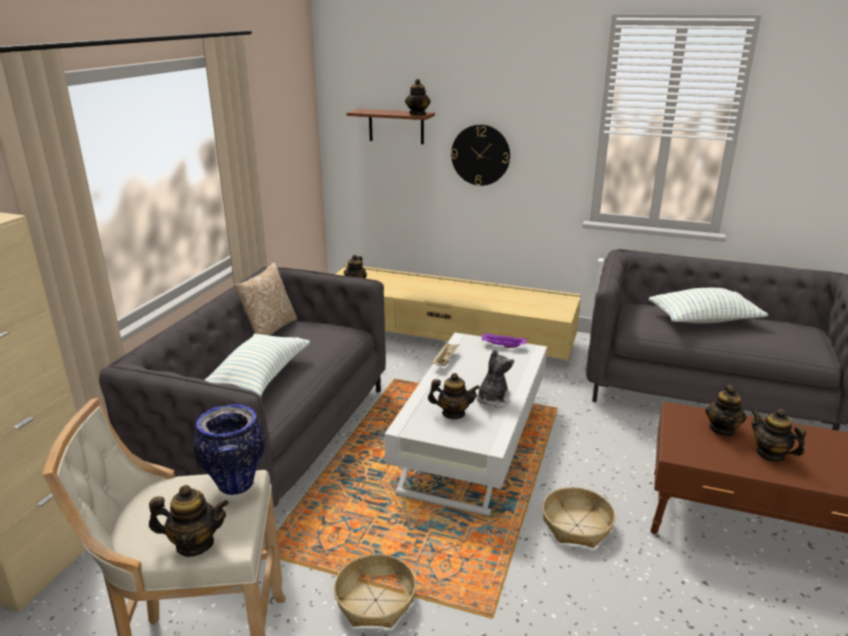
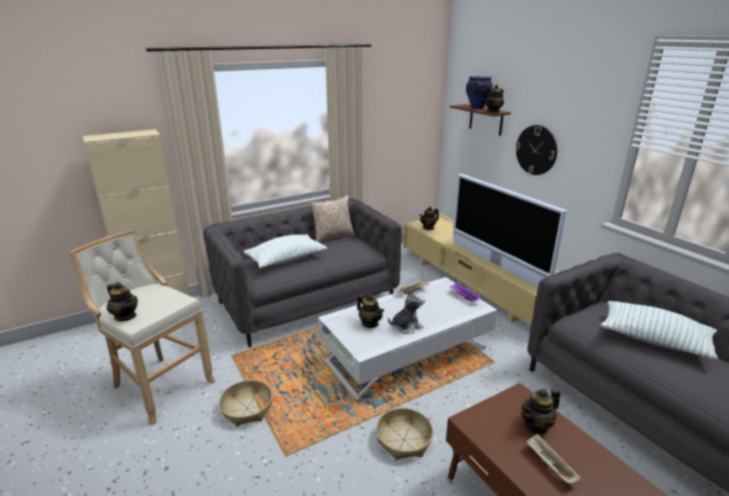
camera: 40 degrees right, 0 degrees up
vase [194,404,266,495] -> vase moved to [466,76,493,109]
teapot [751,409,806,462] -> beige tray [526,433,581,484]
none -> television [453,174,567,287]

